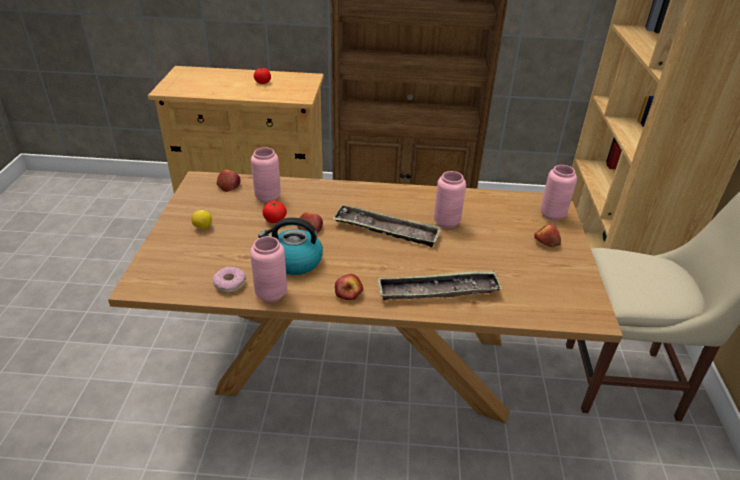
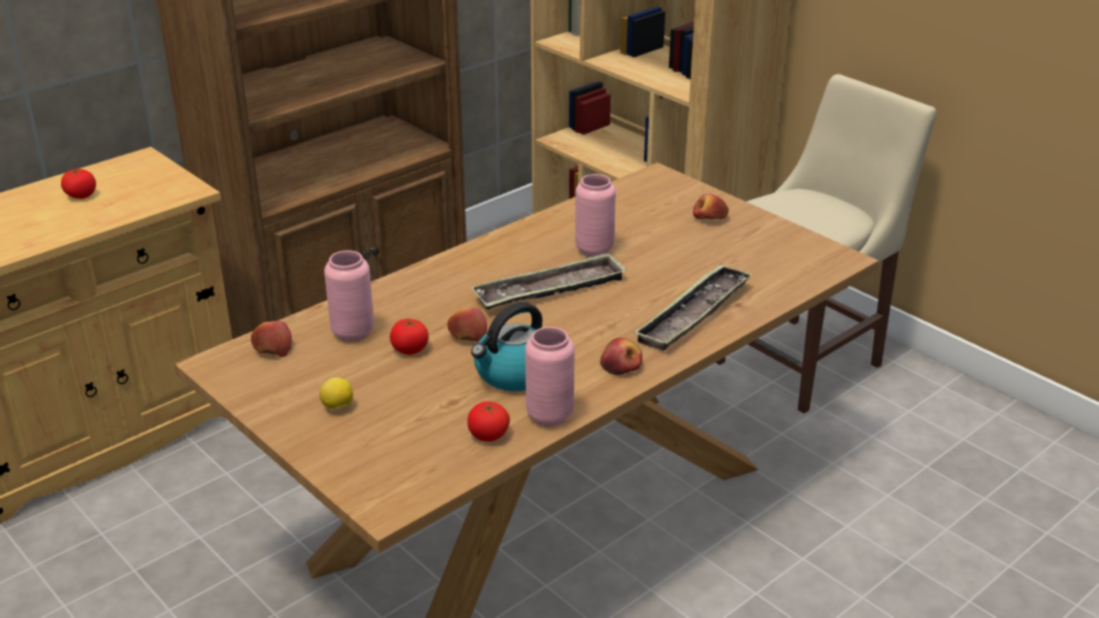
camera: 45 degrees left, 5 degrees down
donut [213,267,246,293] -> tomato [467,401,510,442]
pink vase [540,165,577,221] -> none

